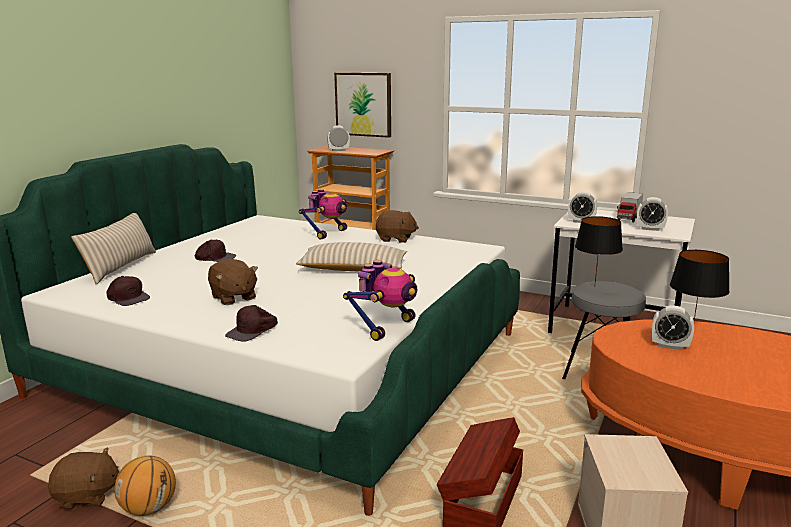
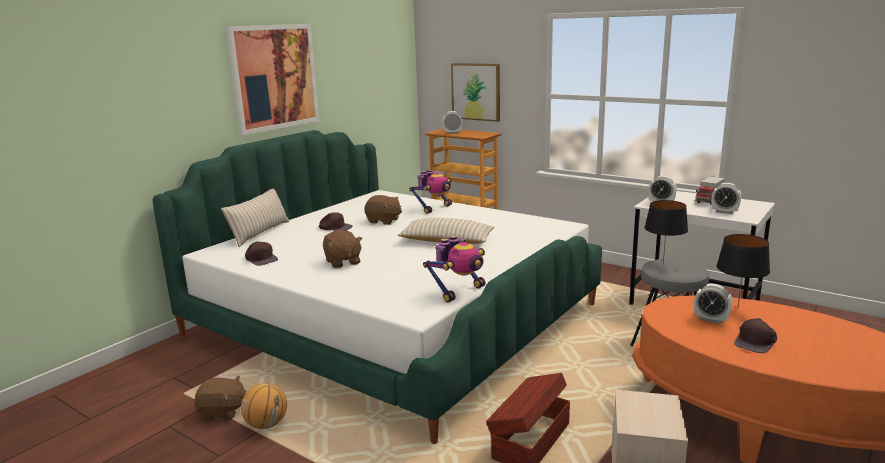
camera: 10 degrees right, 0 degrees up
brown cap [225,305,278,342] -> brown cap moved to [734,318,777,353]
brown plush toy [376,210,419,243] -> brown plush toy moved to [365,195,402,225]
none -> picture [226,24,319,135]

